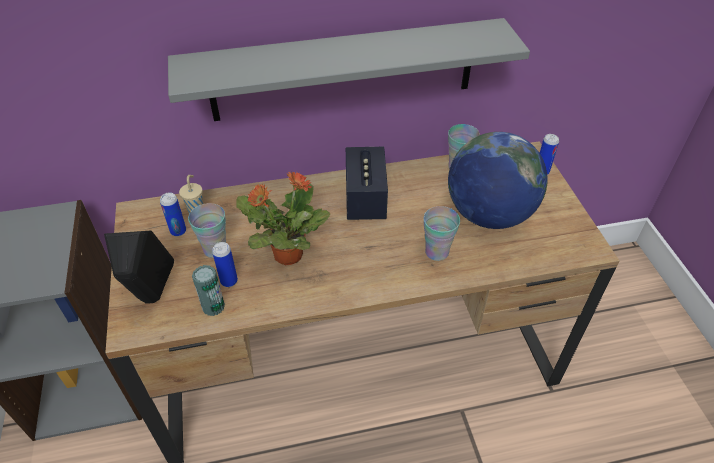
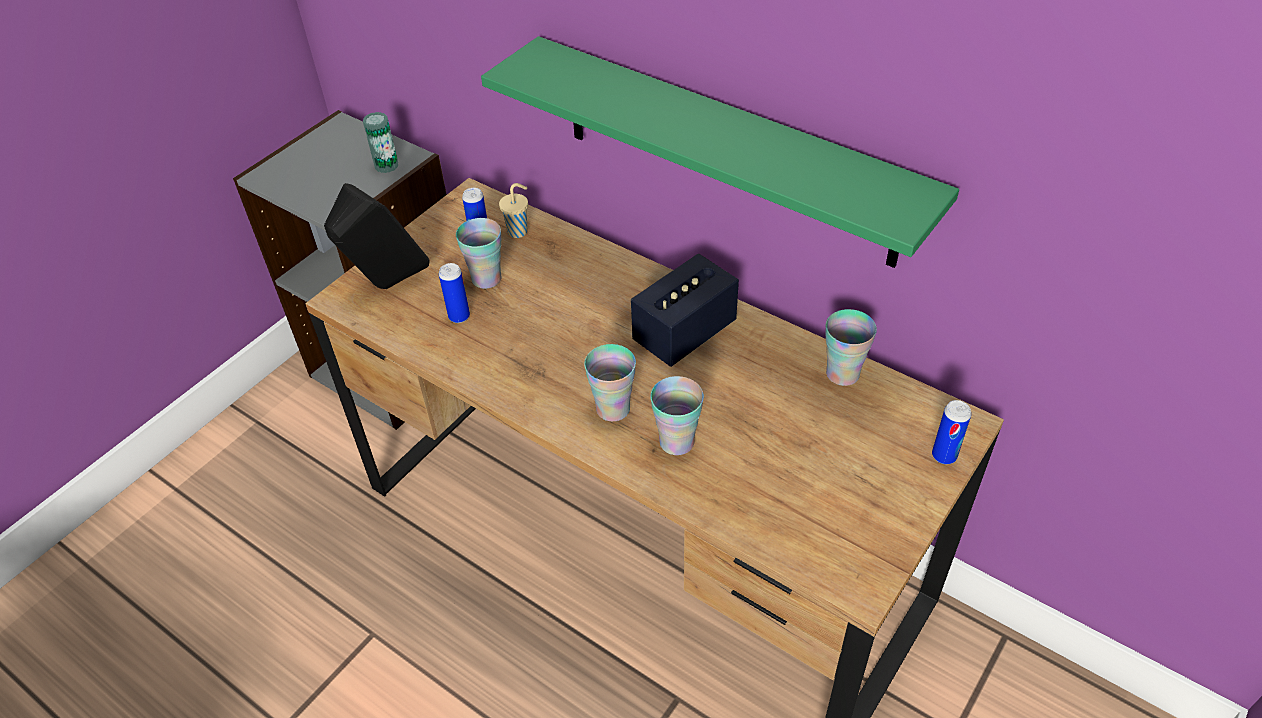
camera: 50 degrees right, 0 degrees up
grey shelf [168,18,530,121] -> green shelf [481,36,959,268]
can [192,265,225,316] -> can moved to [363,112,398,173]
potted plant [236,171,331,265] -> none
globe [448,132,548,229] -> none
none -> cup [584,344,636,422]

